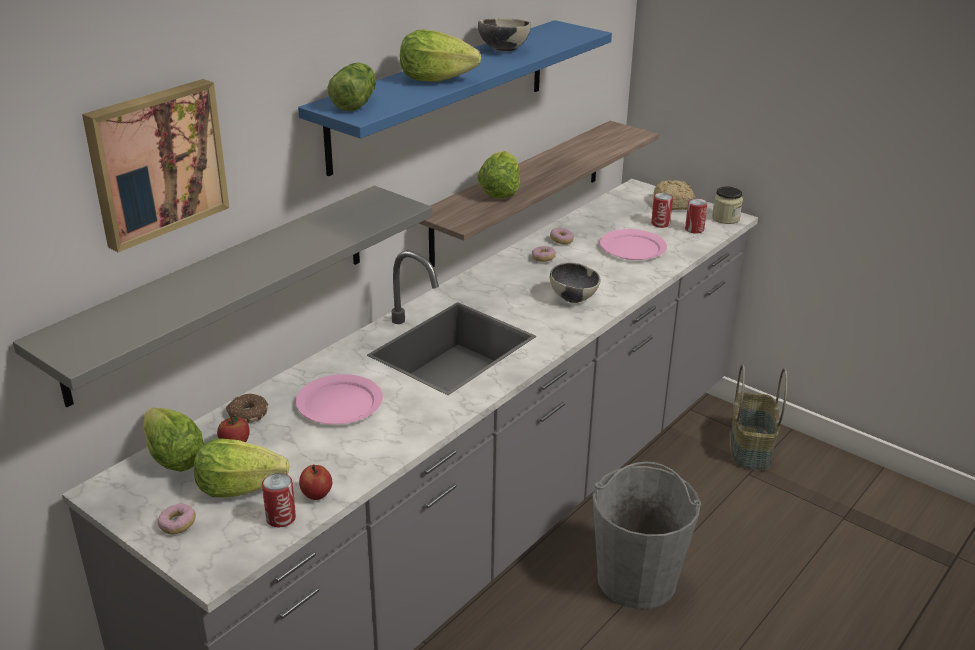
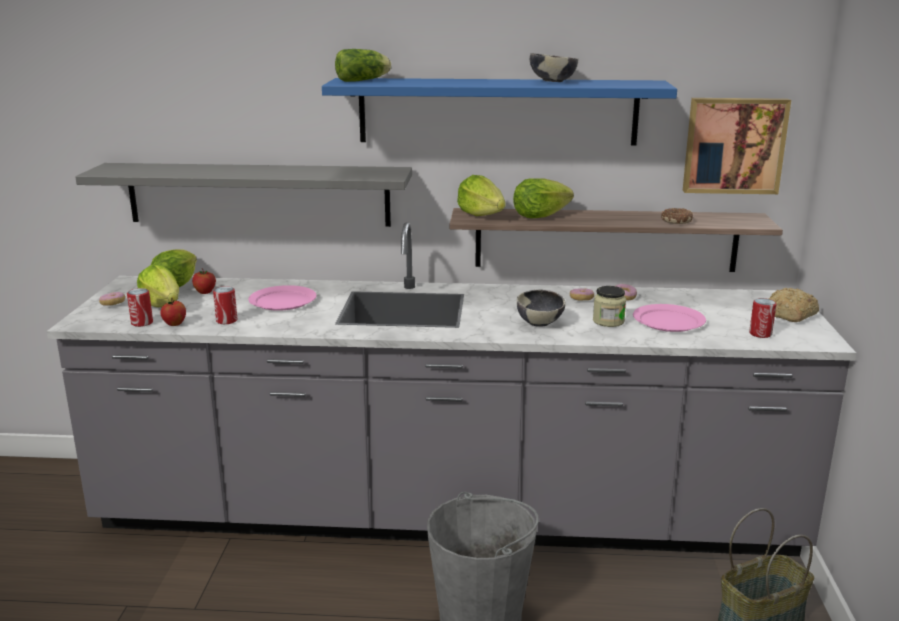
camera: 55 degrees right, 10 degrees down
picture [82,79,230,252] -> picture moved to [683,98,791,194]
donut [226,393,268,423] -> donut moved to [661,208,693,224]
lettuce [400,29,481,82] -> lettuce moved to [457,175,506,216]
can [651,193,673,228] -> can moved to [213,286,237,324]
jar [712,187,743,224] -> jar moved to [593,286,626,327]

